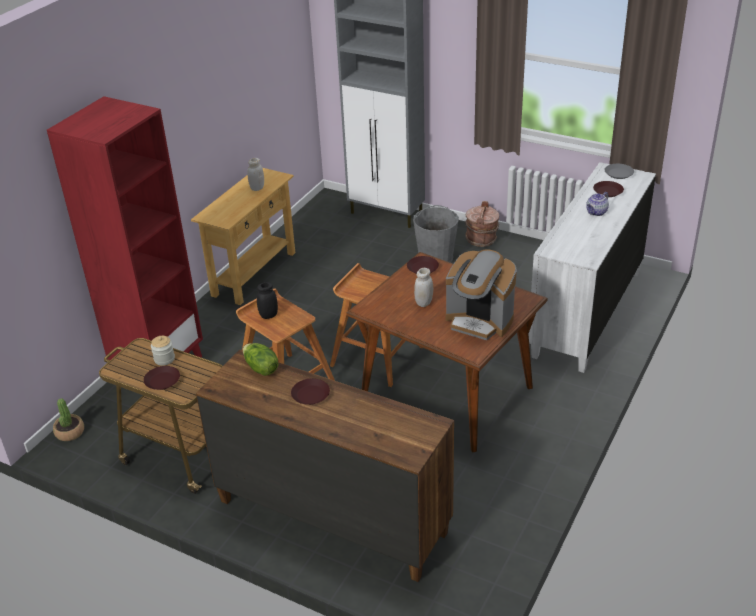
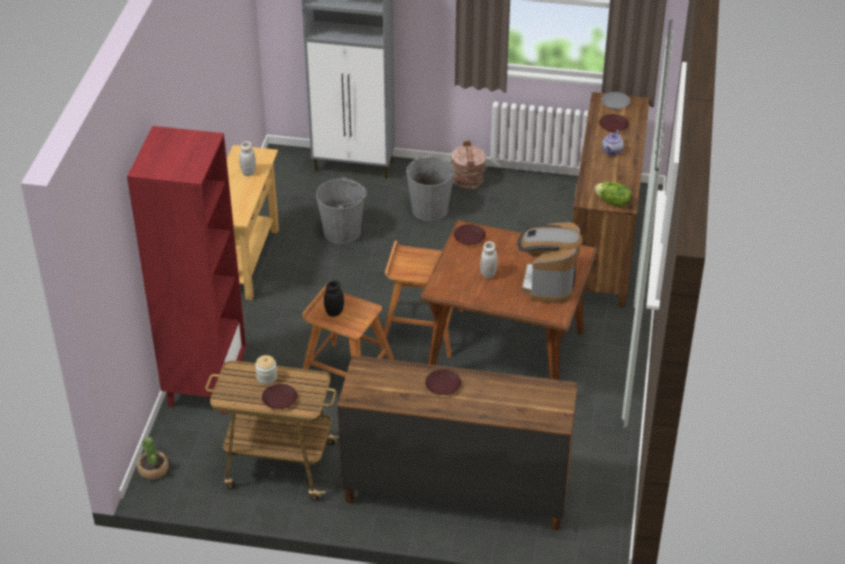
camera: 20 degrees left, 5 degrees up
lettuce [243,343,278,376] -> lettuce moved to [594,182,632,207]
coffee machine [446,249,517,340] -> coffee machine turned 90 degrees clockwise [517,222,583,303]
white dresser [528,162,656,373] -> brown dresser [572,92,650,308]
none -> grey bucket [316,177,367,244]

